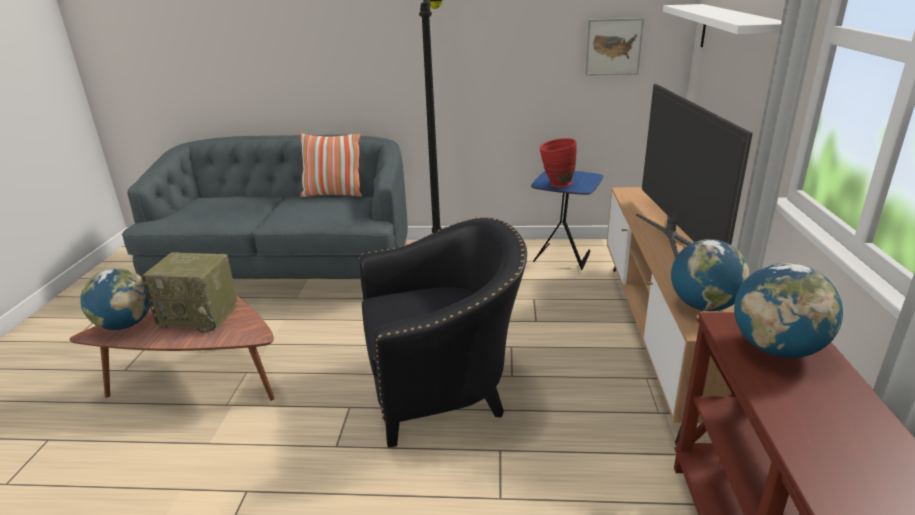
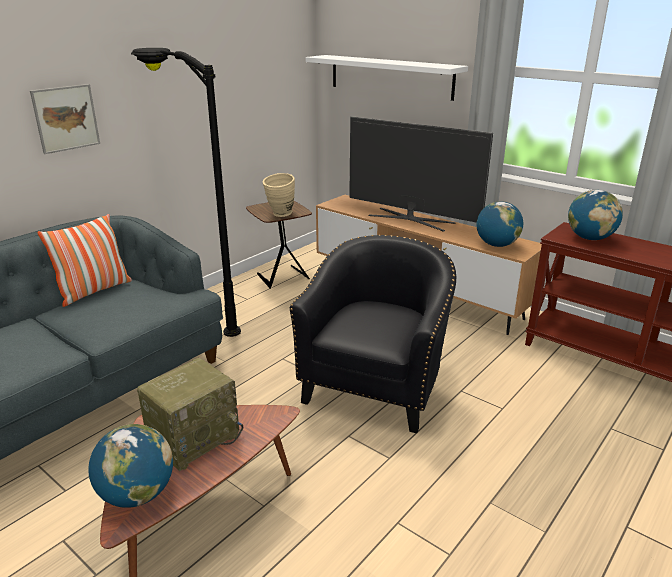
camera: 55 degrees left, 0 degrees up
blue side table [531,171,603,270] -> brown side table [246,201,312,289]
red vase [540,138,577,188] -> beige vase [263,173,295,217]
picture [585,18,644,76] -> picture moved to [30,84,100,154]

